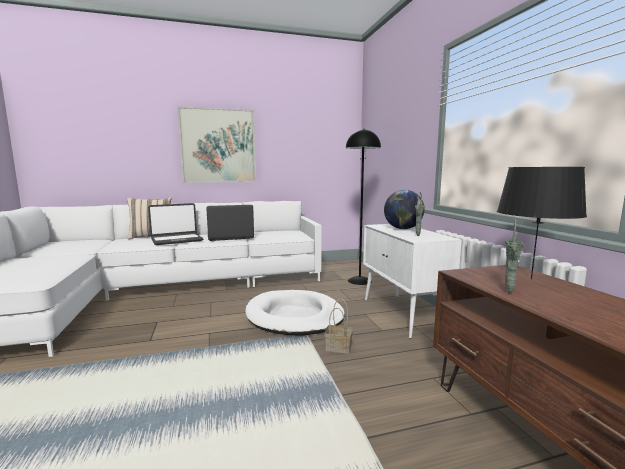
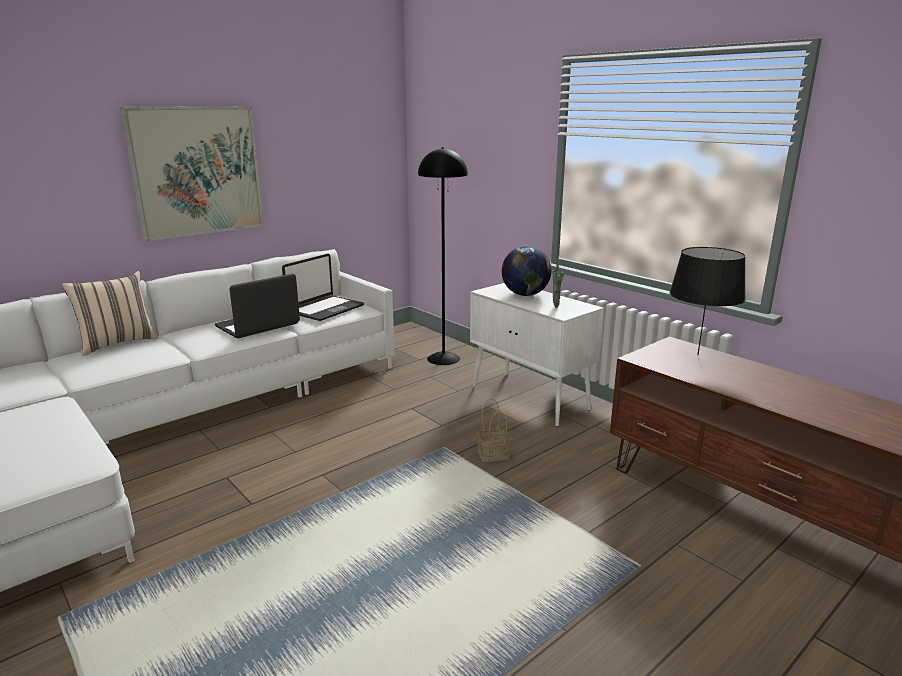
camera: 25 degrees left, 10 degrees up
laptop [148,203,204,245] -> laptop moved to [282,254,364,321]
white dog bed [245,290,345,336] -> none
green vase [505,219,525,293] -> none

